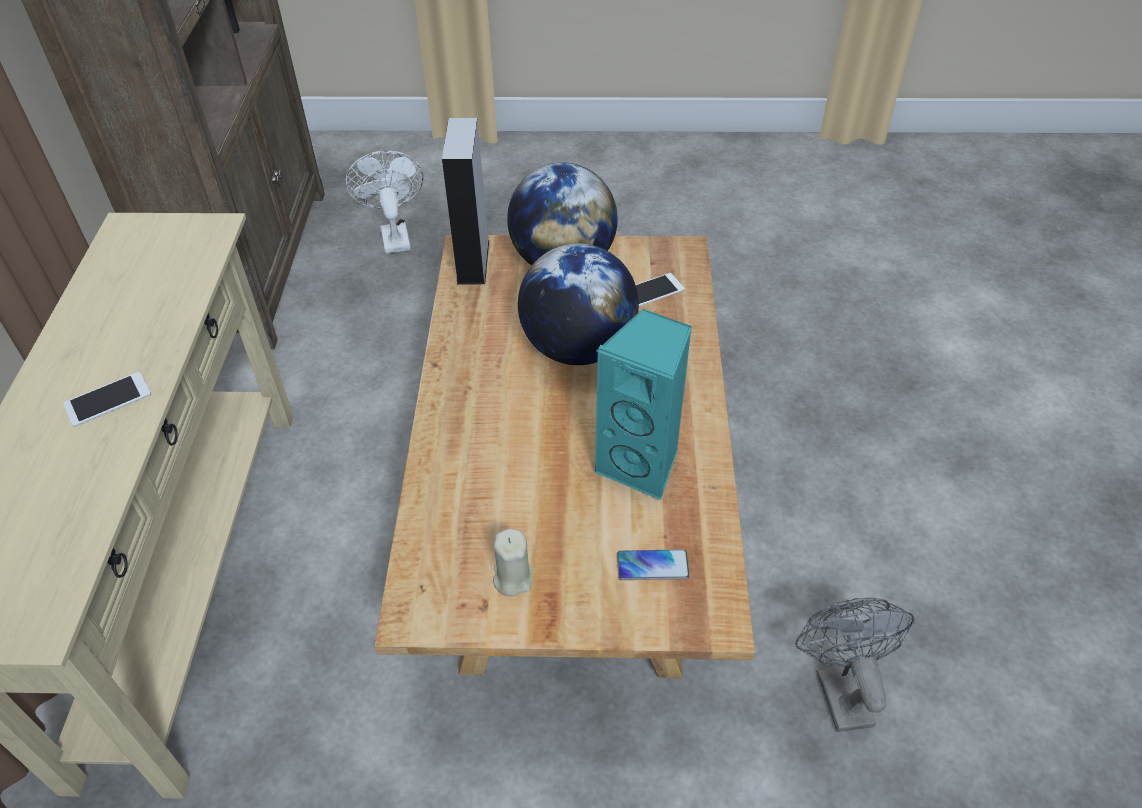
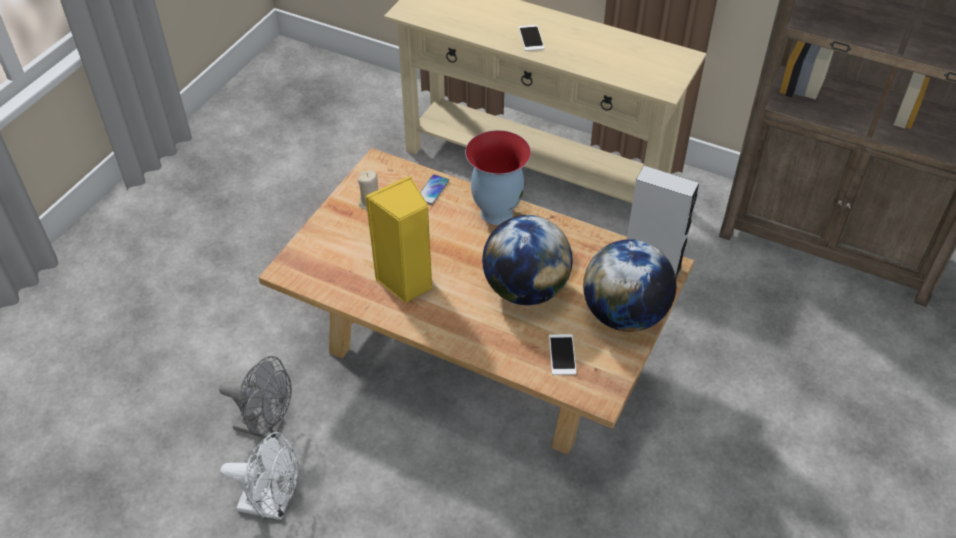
camera: 115 degrees right, 0 degrees up
white fan [345,150,423,254] -> white fan moved to [221,432,298,520]
turquoise speaker [595,309,692,500] -> yellow speaker [365,175,433,303]
phone [617,549,690,580] -> phone moved to [420,174,449,205]
none -> vase [465,130,531,225]

